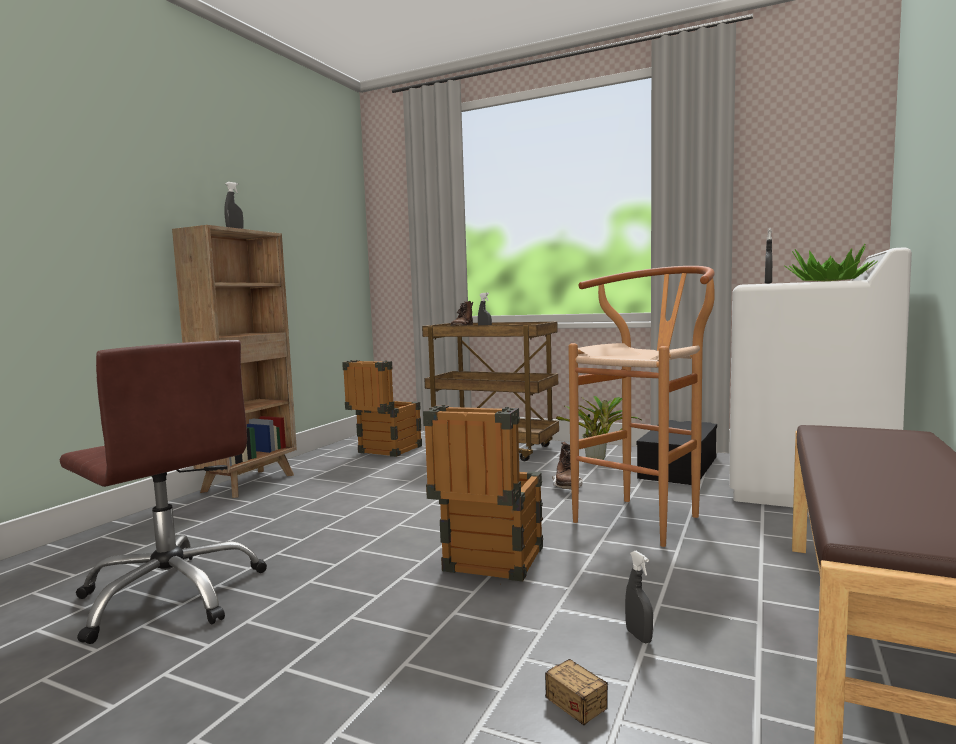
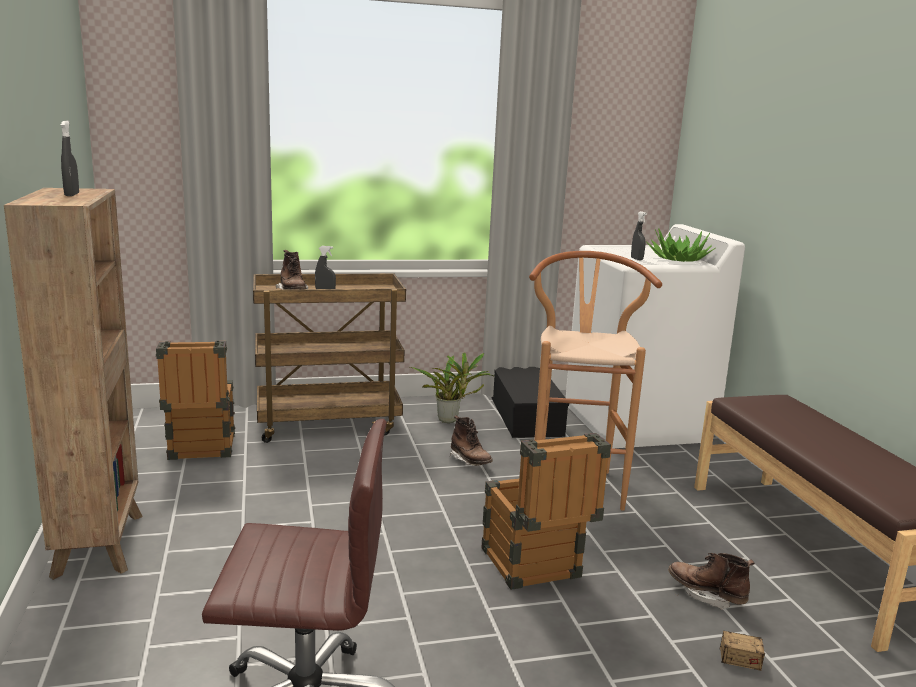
camera: 40 degrees left, 10 degrees up
grey spray bottle [625,551,653,643] -> brown boot [668,553,755,610]

